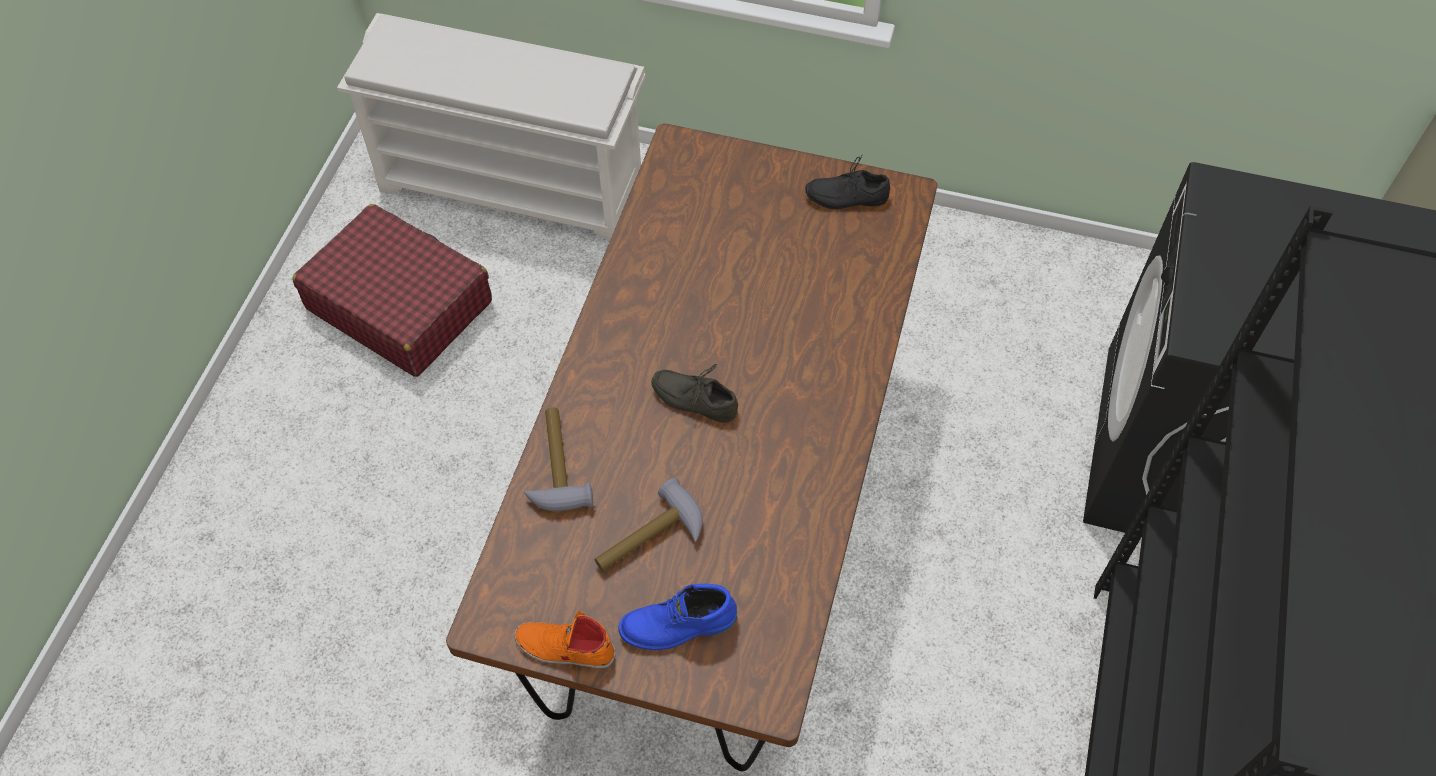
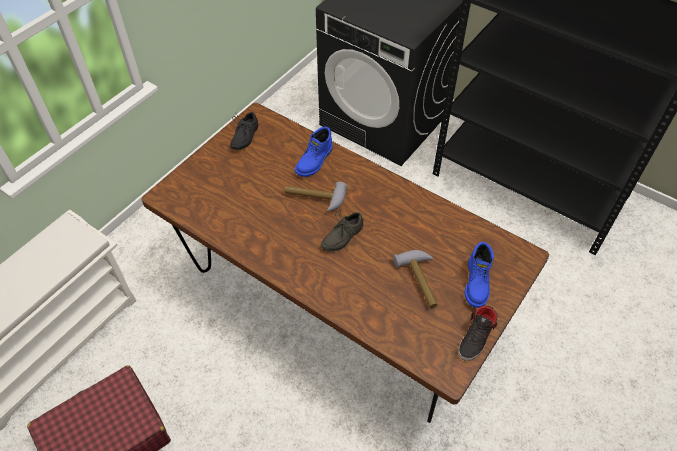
camera: 70 degrees left, 5 degrees down
orange shoe [515,611,616,669] -> black shoe [458,306,497,361]
hammer [524,408,593,511] -> hammer moved to [285,182,348,211]
none -> blue boot [295,127,333,177]

